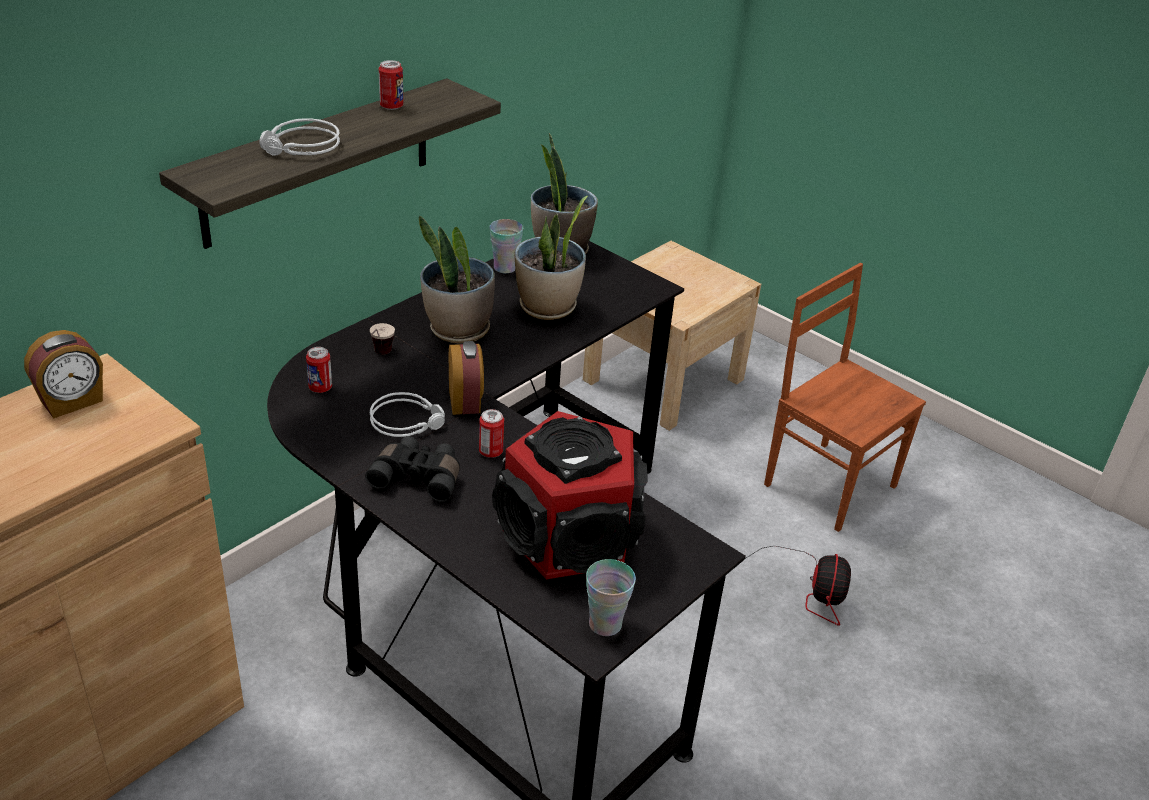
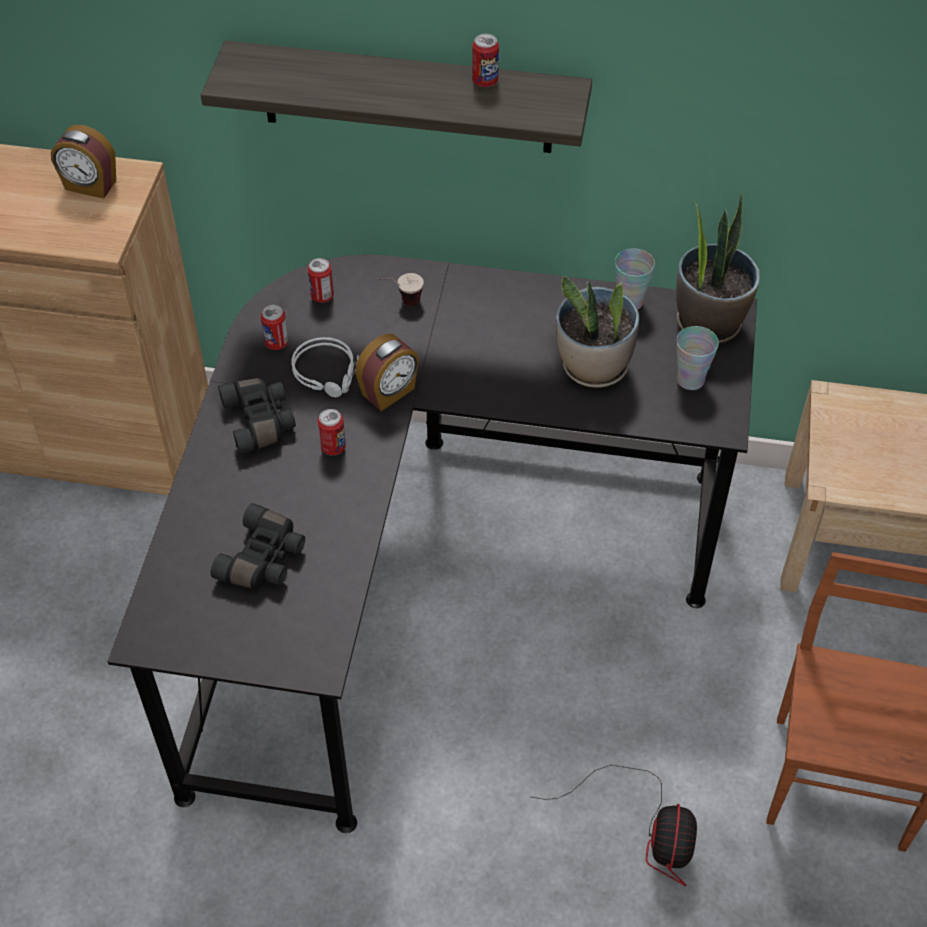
camera: 60 degrees right, 15 degrees up
grey headphones [259,118,340,155] -> none
potted plant [419,216,495,344] -> none
speaker [492,411,648,579] -> black binoculars [211,503,305,589]
cup [586,559,636,636] -> cup moved to [676,326,719,390]
fan [745,546,851,626] -> fan turned 60 degrees counterclockwise [530,765,697,886]
none -> can [261,305,289,350]

